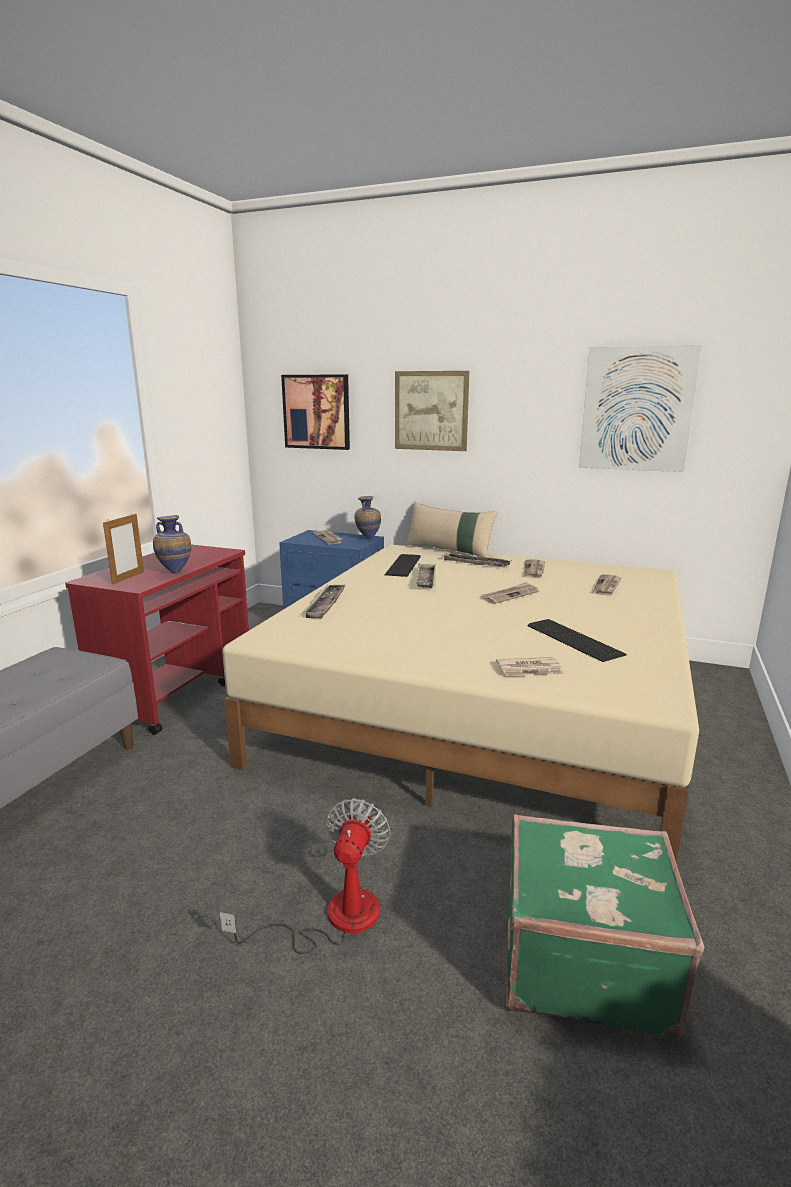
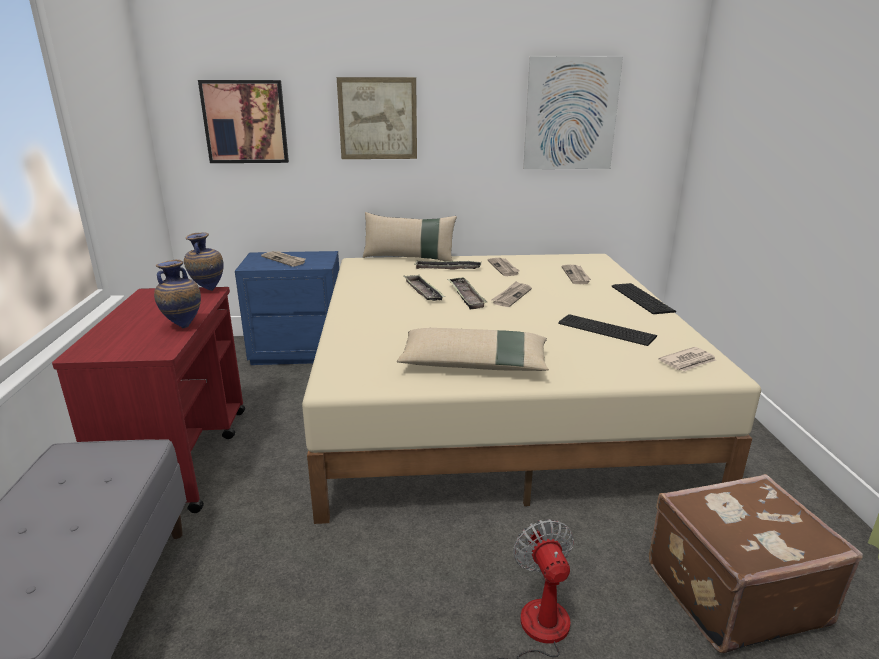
camera: 25 degrees left, 5 degrees up
picture frame [103,513,144,585] -> none
tray [303,584,345,618] -> tray moved to [447,277,487,309]
vase [354,496,381,540] -> vase moved to [184,232,224,291]
keyboard [385,554,421,577] -> keyboard moved to [612,283,676,314]
newspaper [496,657,565,676] -> newspaper moved to [658,347,717,372]
green suitcase [506,814,704,1039] -> brown suitcase [649,474,863,653]
none -> beige pillow [397,328,549,371]

